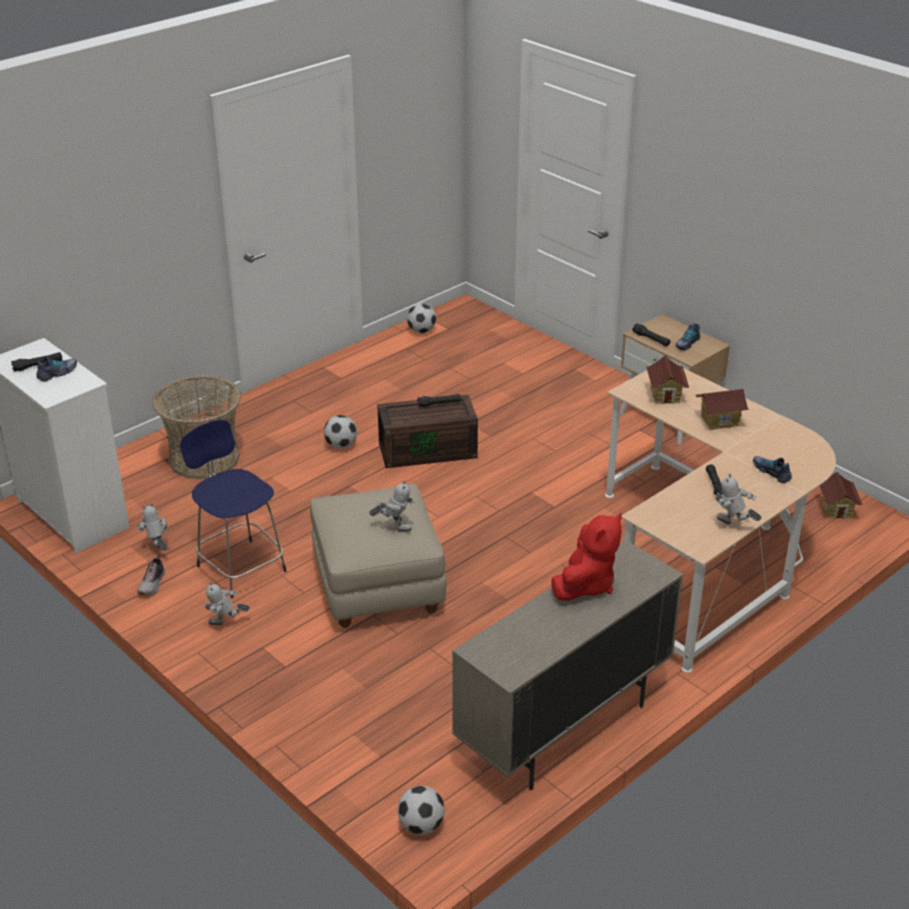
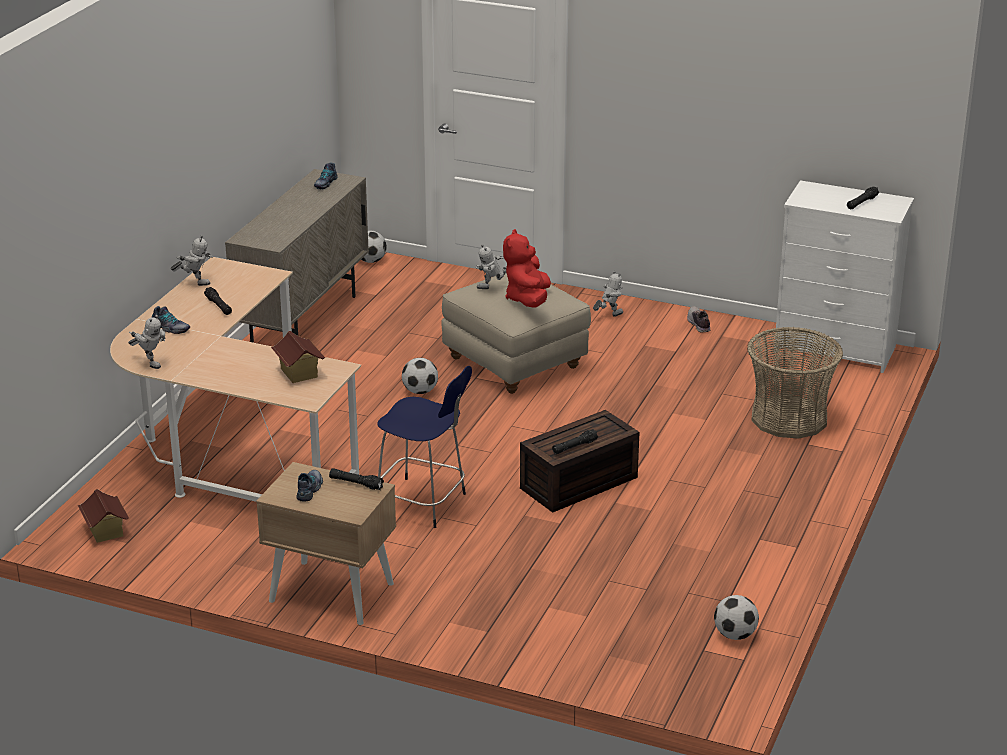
camera: 155 degrees right, 5 degrees down
shoe [36,356,77,381] -> shoe moved to [314,163,338,190]
toy robot [137,503,168,550] -> toy robot moved to [128,315,165,369]
blue stool [180,420,286,598] -> blue stool moved to [377,366,472,528]
football [324,415,357,449] -> football moved to [402,358,438,394]
red plush toy [551,513,622,601] -> red plush toy moved to [503,229,551,307]
toy house [696,389,749,430] -> none

